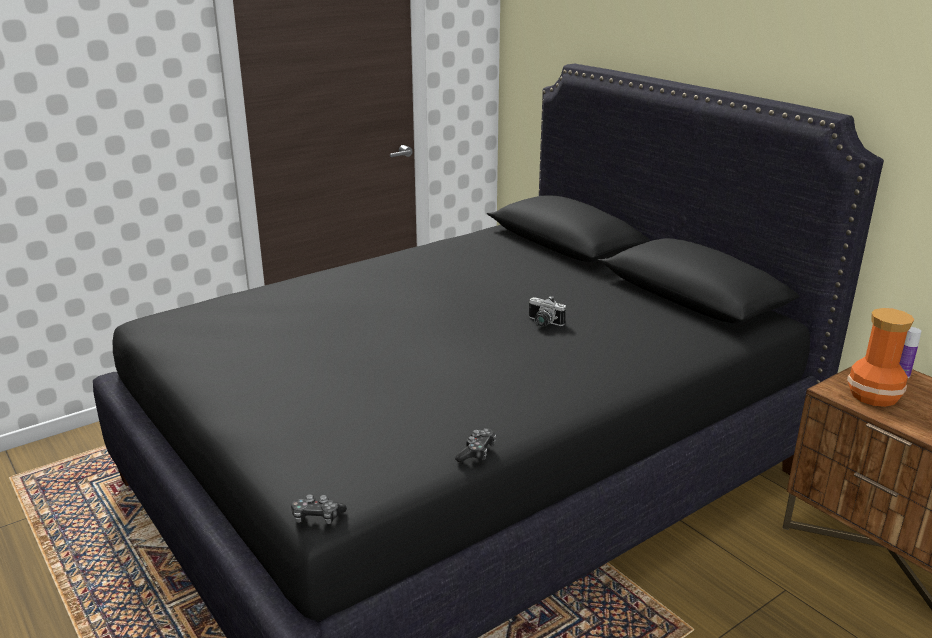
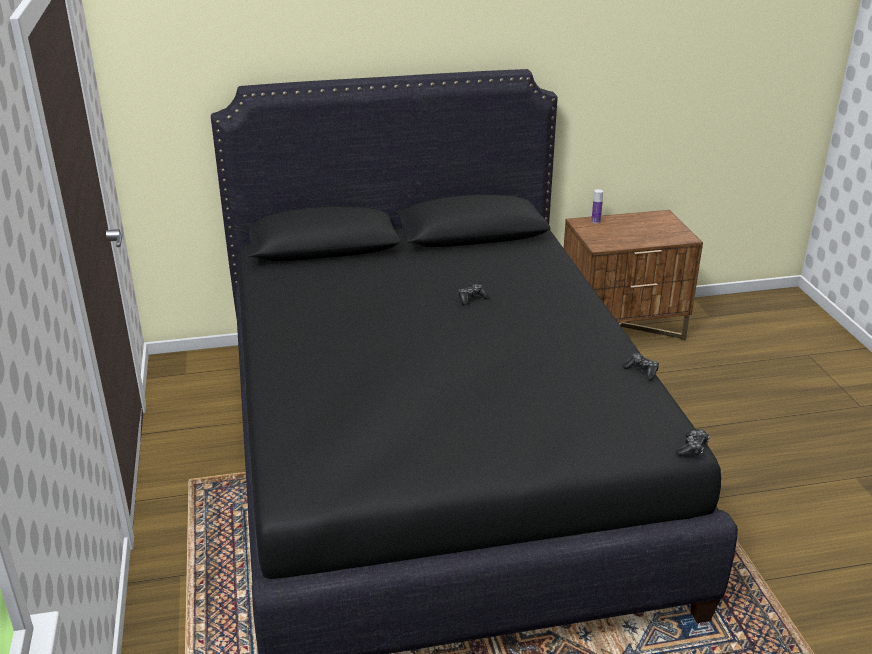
camera: 65 degrees left, 5 degrees up
camera [529,296,566,327] -> game controller [459,284,489,305]
vase [847,308,914,407] -> none

